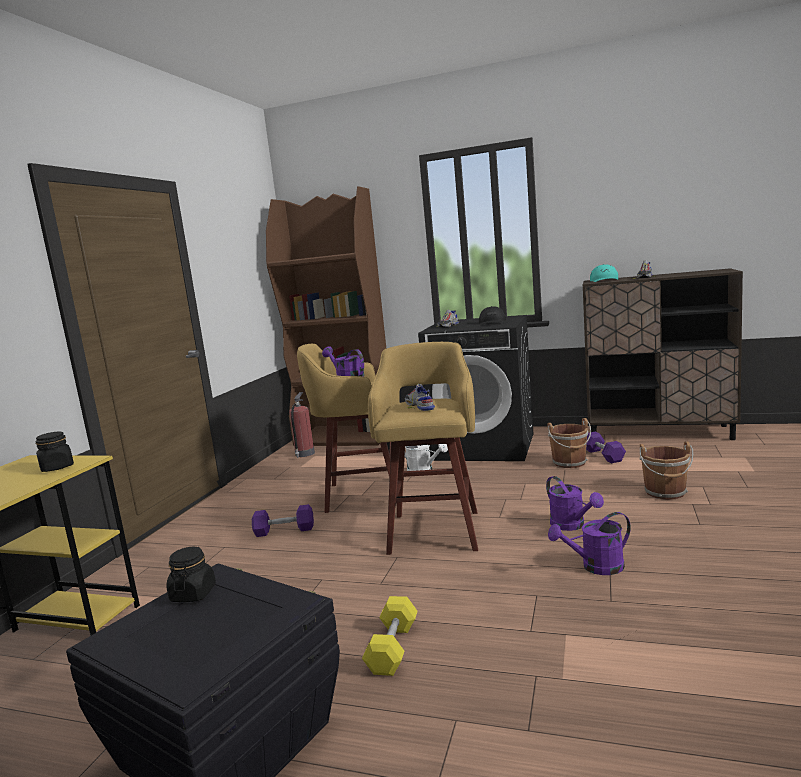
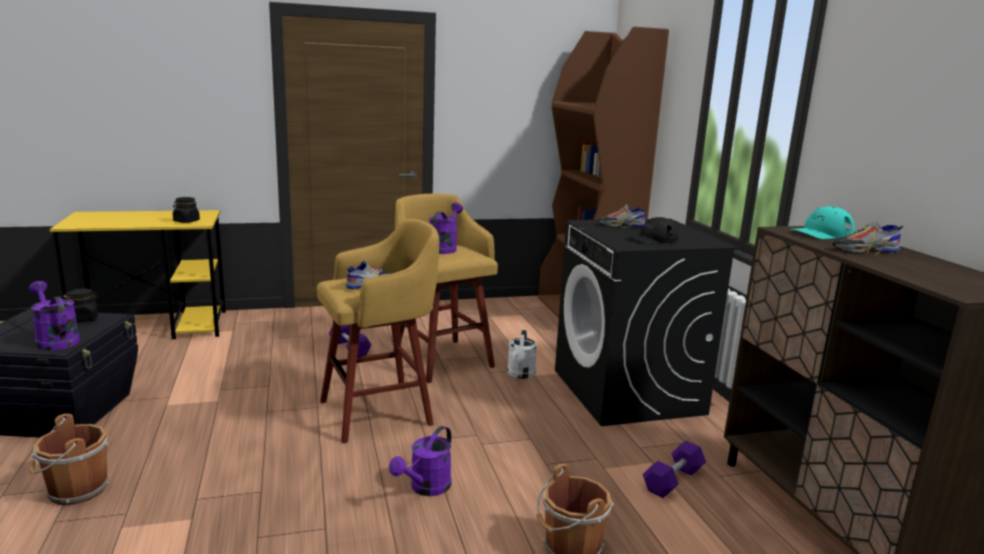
camera: 55 degrees right, 5 degrees up
fire extinguisher [289,392,315,458] -> none
yellow dumbbell [362,596,418,676] -> none
brown bucket [547,418,591,468] -> brown bucket moved to [29,414,109,505]
purple watering can [548,512,631,575] -> purple watering can moved to [29,281,80,351]

